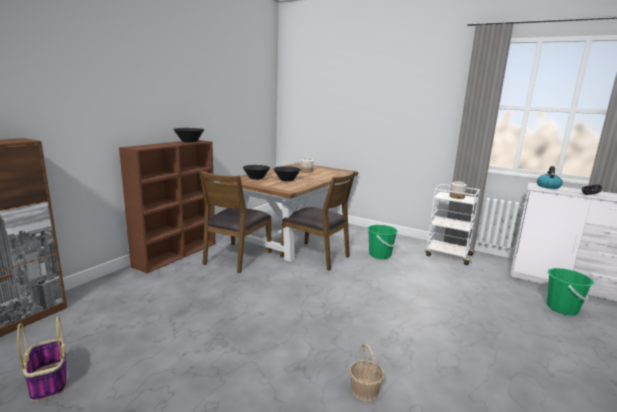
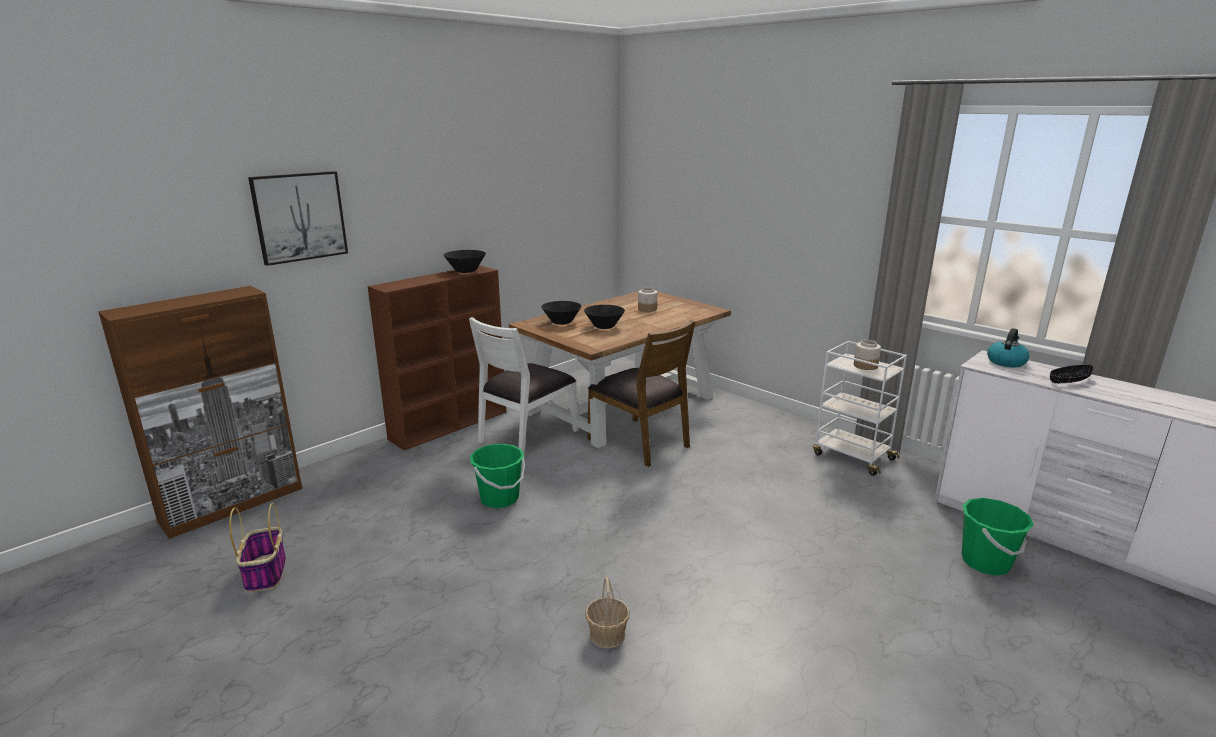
camera: 15 degrees right, 5 degrees up
brown chair [199,171,272,273] -> white chair [469,317,579,455]
green bucket [368,225,398,259] -> green bucket moved to [470,444,525,508]
none -> picture [248,171,348,266]

